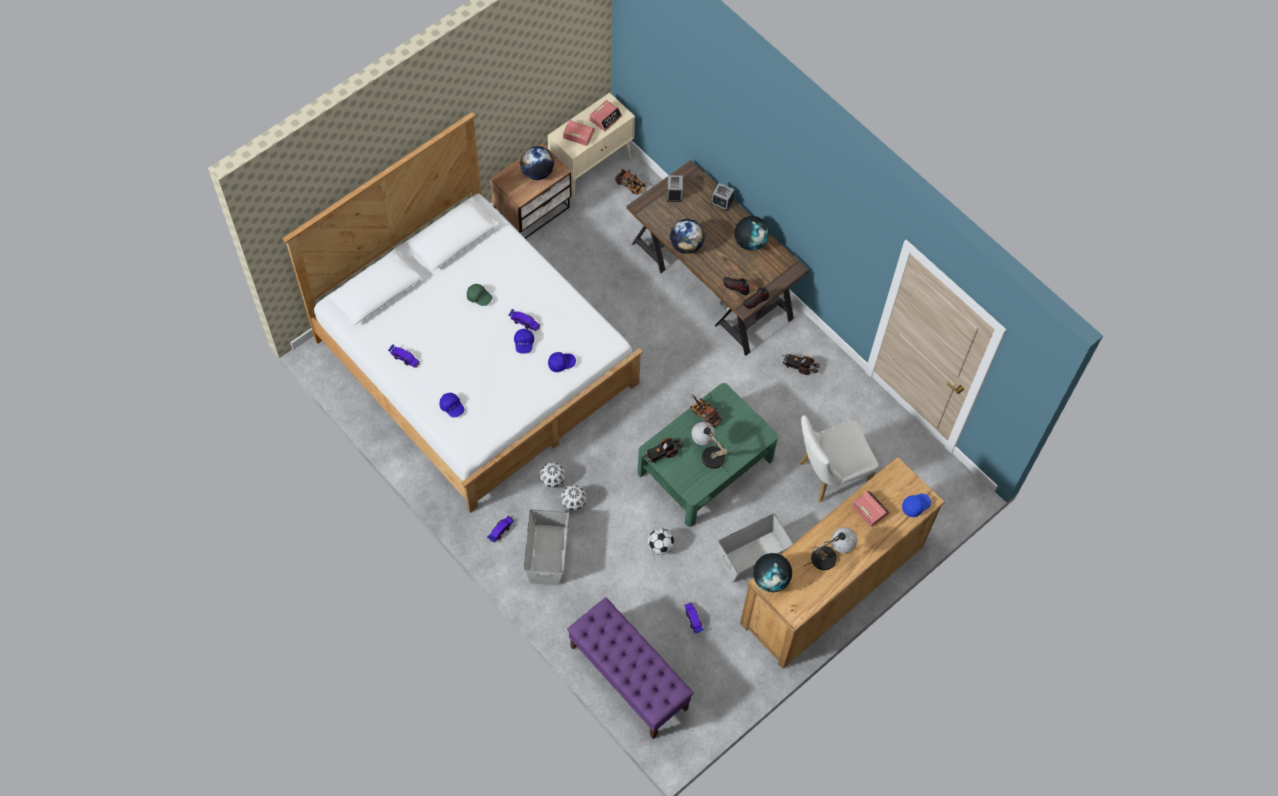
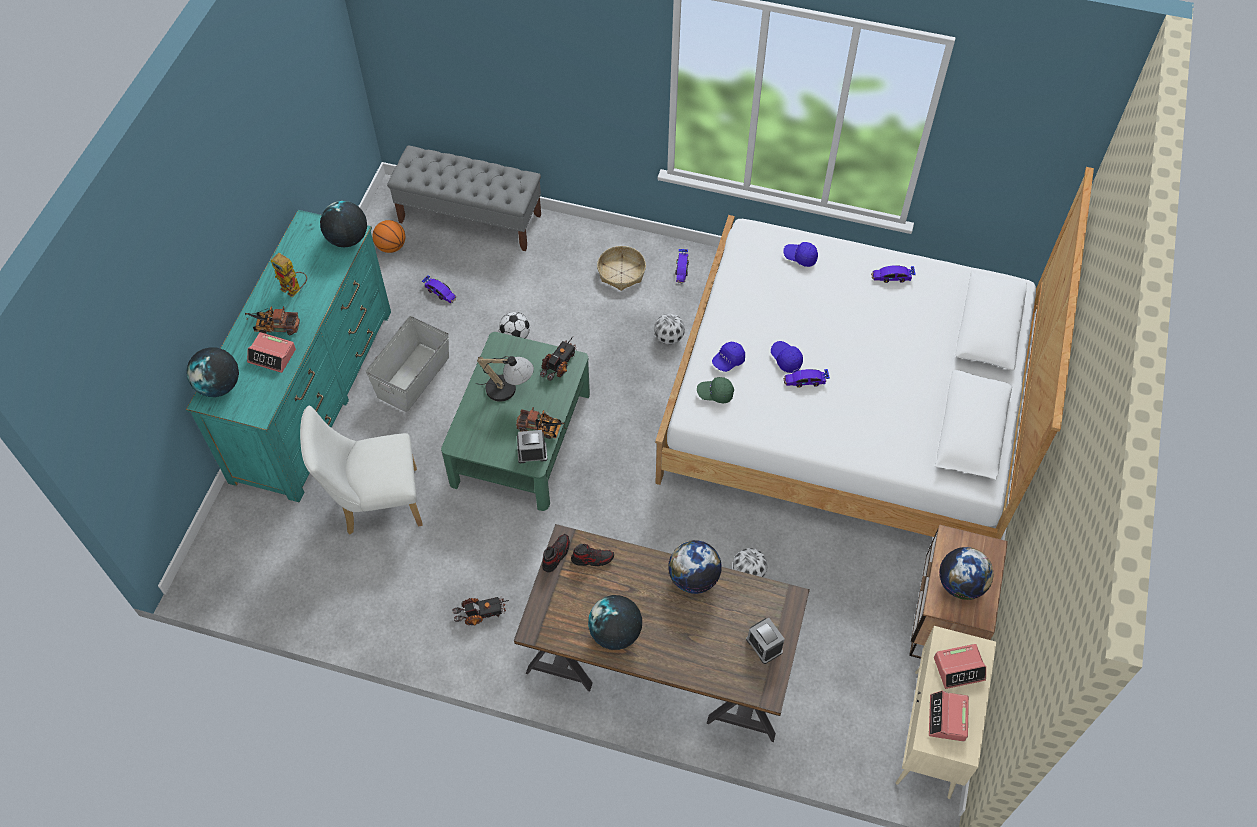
camera: 150 degrees right, 5 degrees down
green cap [467,284,492,306] -> green cap moved to [697,377,734,403]
grey storage box [524,509,569,585] -> basket [597,246,646,291]
football [561,485,586,511] -> football moved to [733,548,767,577]
purple bench [567,598,694,739] -> grey bench [387,145,541,251]
toy truck [615,169,646,195] -> toy truck moved to [245,306,300,335]
alarm clock [710,183,734,211] -> alarm clock moved to [517,430,547,463]
brown dresser [740,457,945,669] -> turquoise dresser [186,210,391,503]
white chair [800,415,879,502] -> white chair turned 135 degrees counterclockwise [300,406,423,535]
table lamp [804,527,857,570] -> toy robot [271,253,307,297]
blue cap [902,494,931,517] -> globe [187,347,239,397]
none -> basketball [372,220,405,253]

